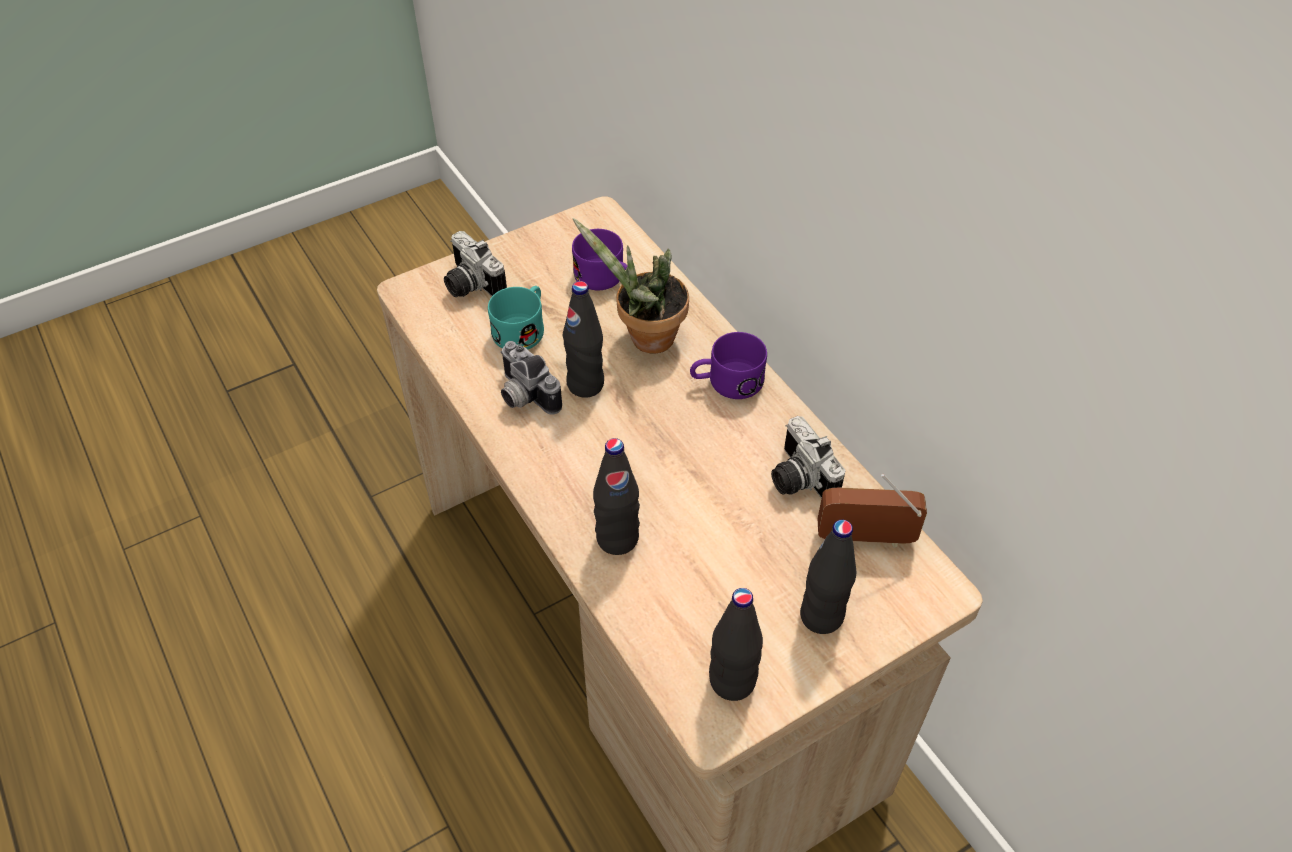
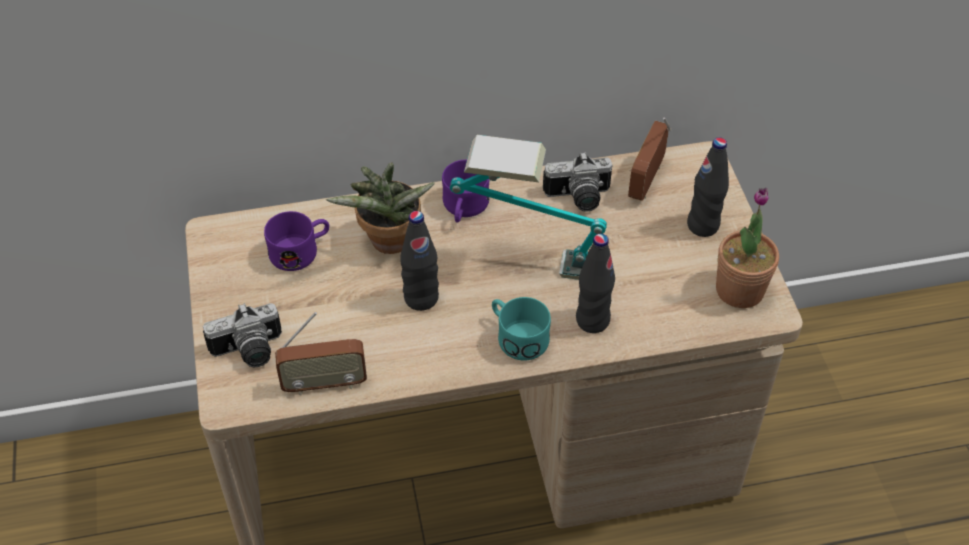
camera: 70 degrees left, 0 degrees up
turquoise mug [488,286,544,350] -> turquoise mug moved to [492,297,551,361]
camera [501,341,562,415] -> none
black bottle [709,588,763,701] -> potted plant [716,188,779,308]
none -> radio [275,312,367,395]
none -> table lamp [450,135,607,280]

